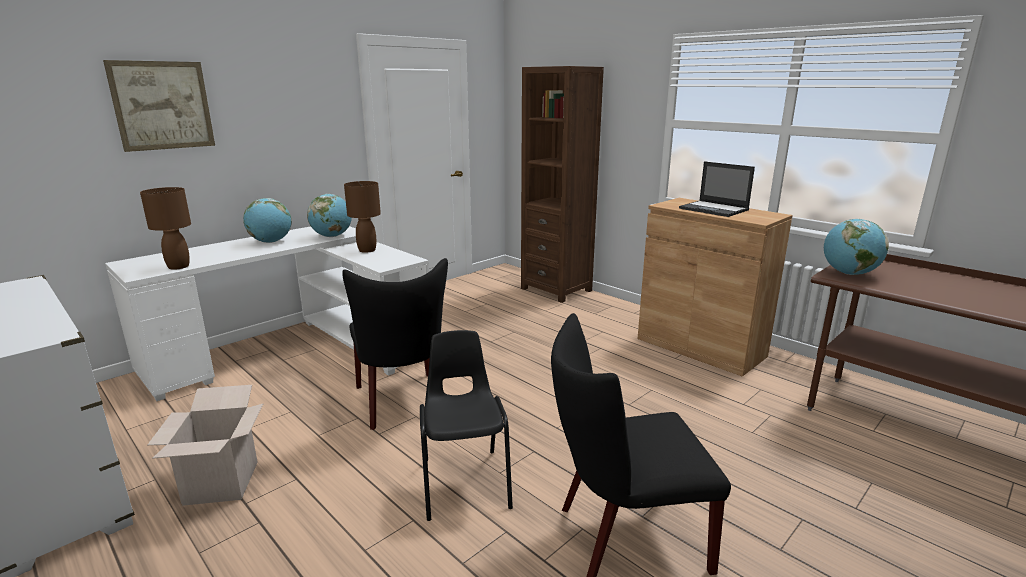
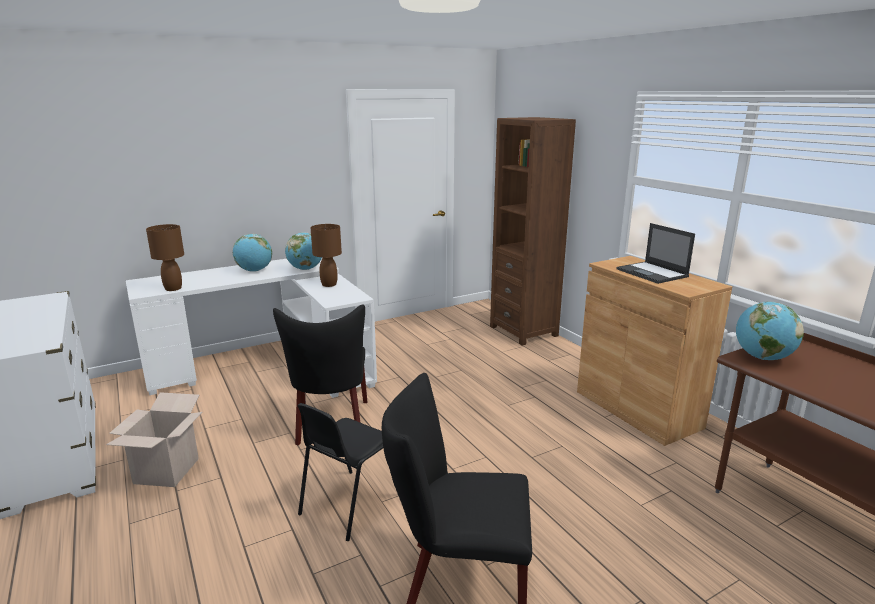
camera: 15 degrees right, 0 degrees up
picture [103,60,215,152] -> none
black chair [420,330,513,521] -> black chair turned 150 degrees counterclockwise [298,403,383,541]

